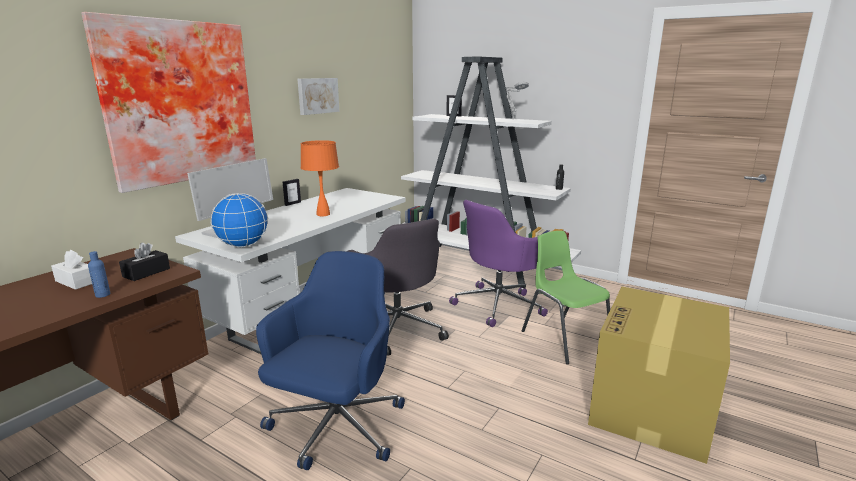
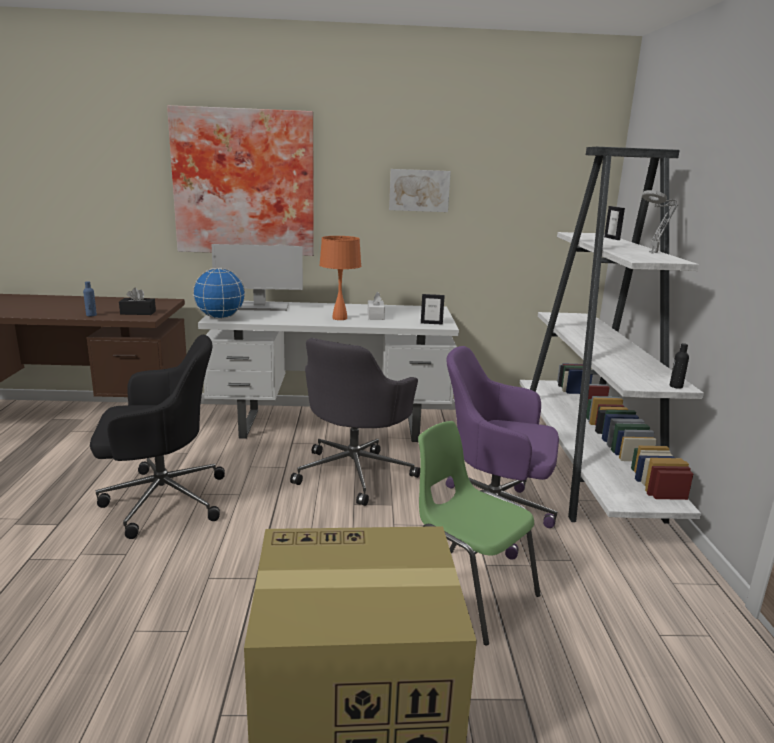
camera: 55 degrees right, 0 degrees up
white tissue box [51,250,92,290] -> white tissue box moved to [368,292,385,320]
blue office chair [256,251,405,470] -> black office chair [90,335,225,539]
picture frame [283,179,301,206] -> picture frame moved to [421,294,444,325]
green chair [522,231,610,364] -> green chair turned 75 degrees counterclockwise [418,421,541,646]

